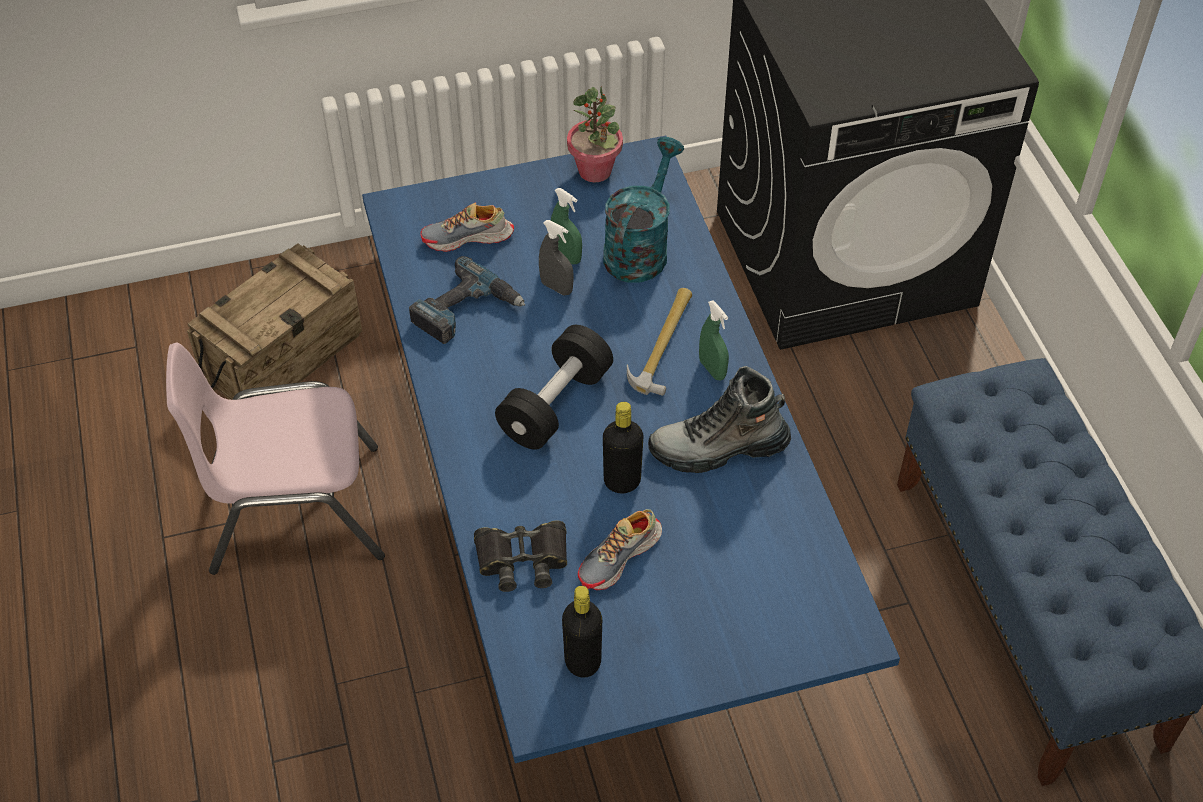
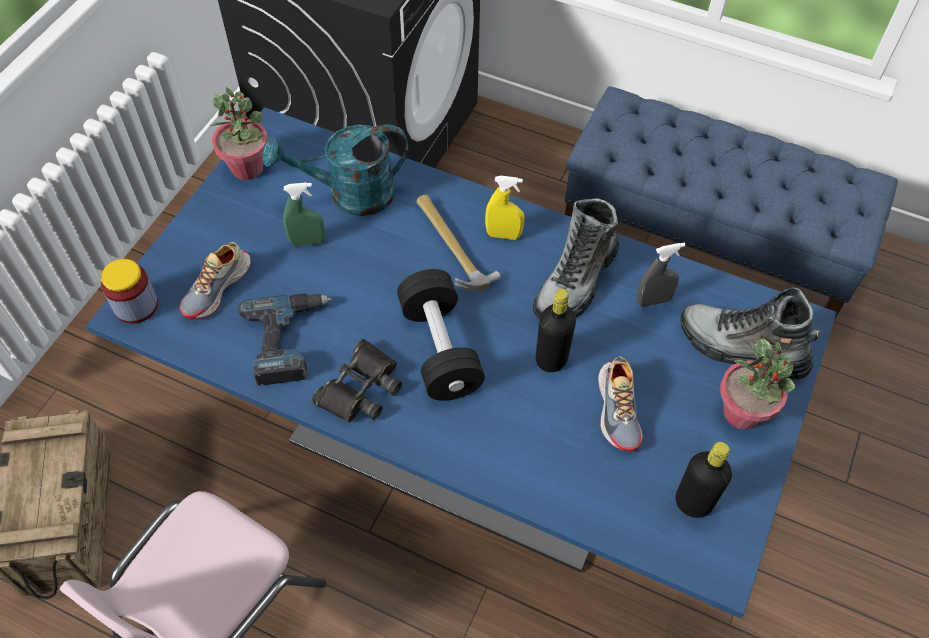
camera: 50 degrees left, 5 degrees up
black binoculars [474,520,567,592] -> black binoculars moved to [312,339,402,422]
grey spray bottle [539,220,574,296] -> grey spray bottle moved to [637,243,686,307]
turquoise watering can [603,137,684,282] -> turquoise watering can turned 75 degrees counterclockwise [262,125,409,216]
green spray bottle [699,300,729,381] -> yellow spray bottle [485,176,524,240]
none -> jar [101,259,158,324]
none -> boot [680,287,821,380]
none -> potted plant [720,339,795,429]

